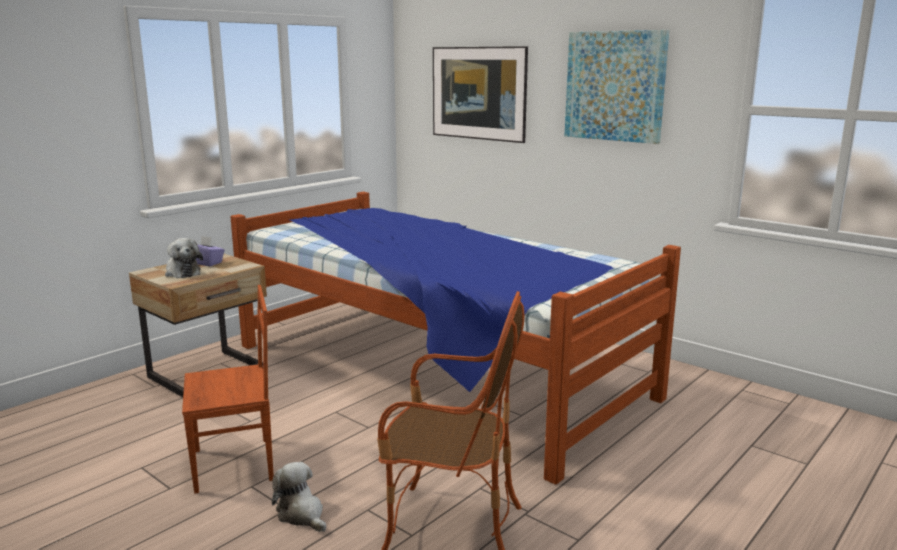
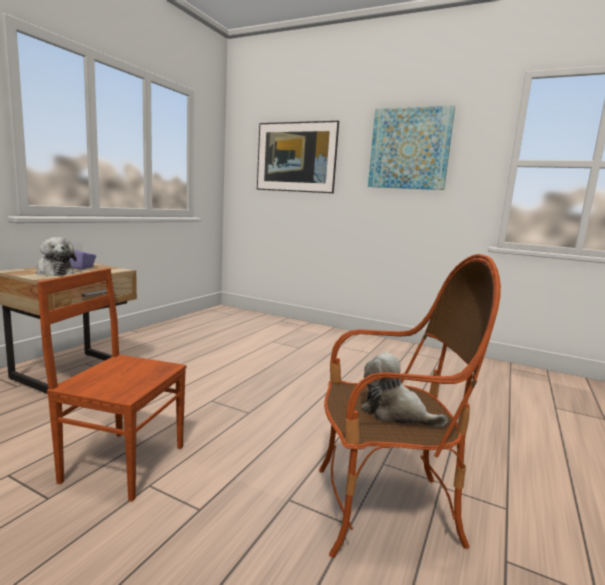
camera: 15 degrees left, 5 degrees down
brown chair [182,285,274,494] -> brown chair turned 135 degrees counterclockwise [37,268,187,502]
bed [231,192,681,485] -> none
plush toy [272,462,326,532] -> plush toy moved to [361,353,448,428]

